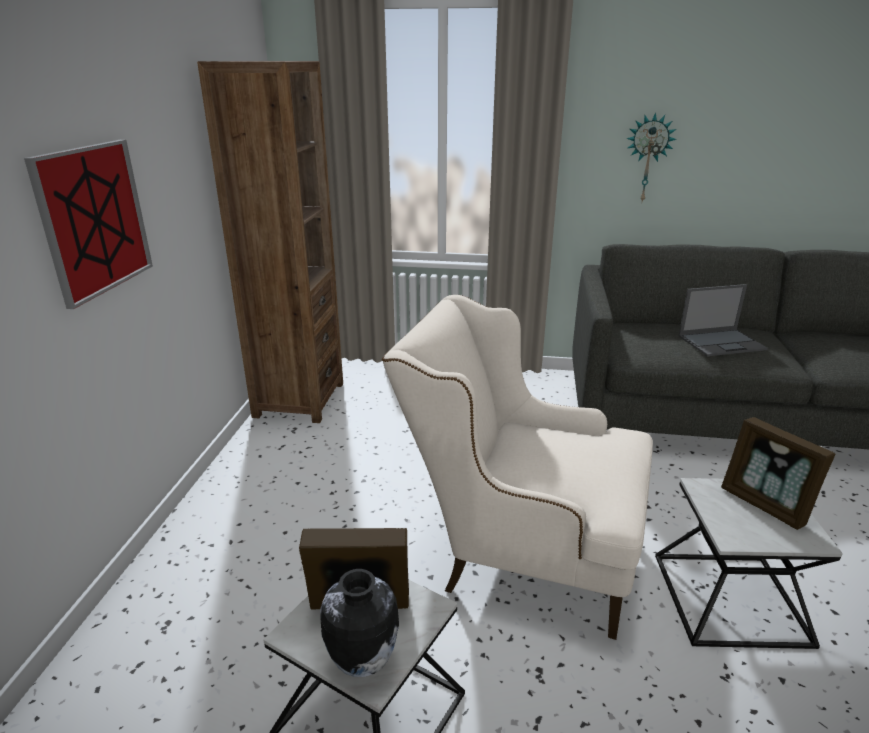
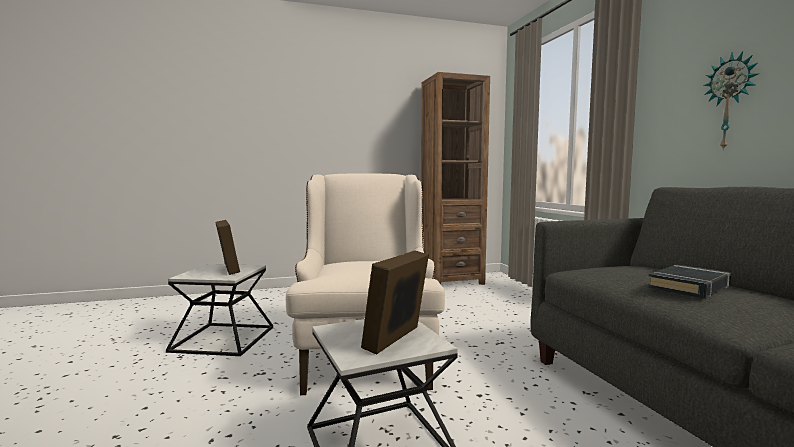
camera: 65 degrees right, 20 degrees down
picture [24,140,153,309] -> none
vase [320,569,399,677] -> none
laptop [679,284,768,356] -> black book [648,264,731,298]

